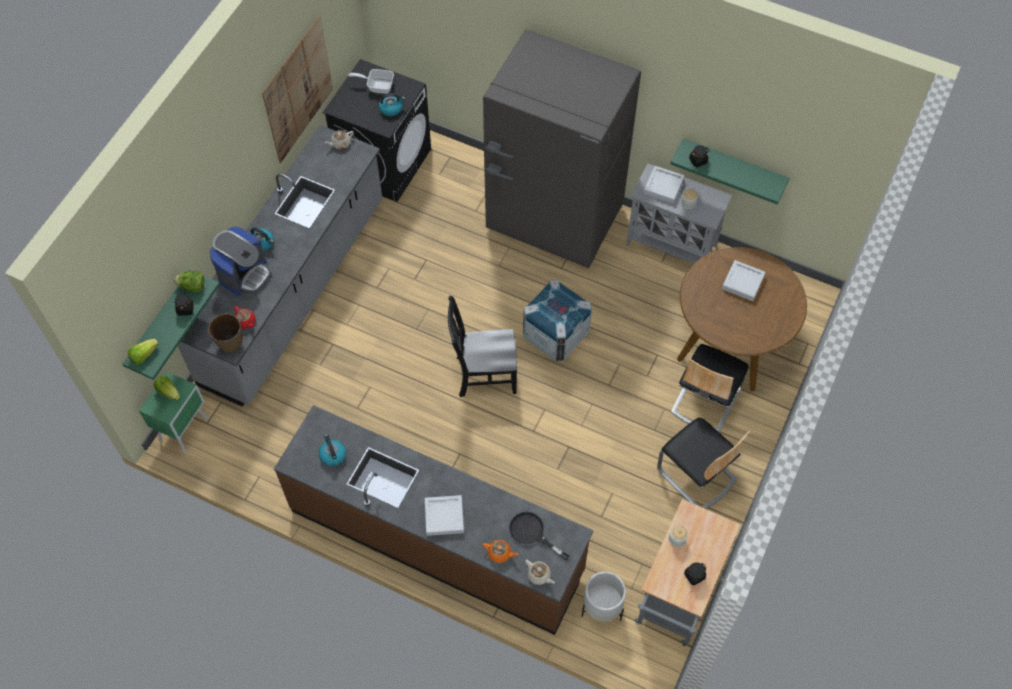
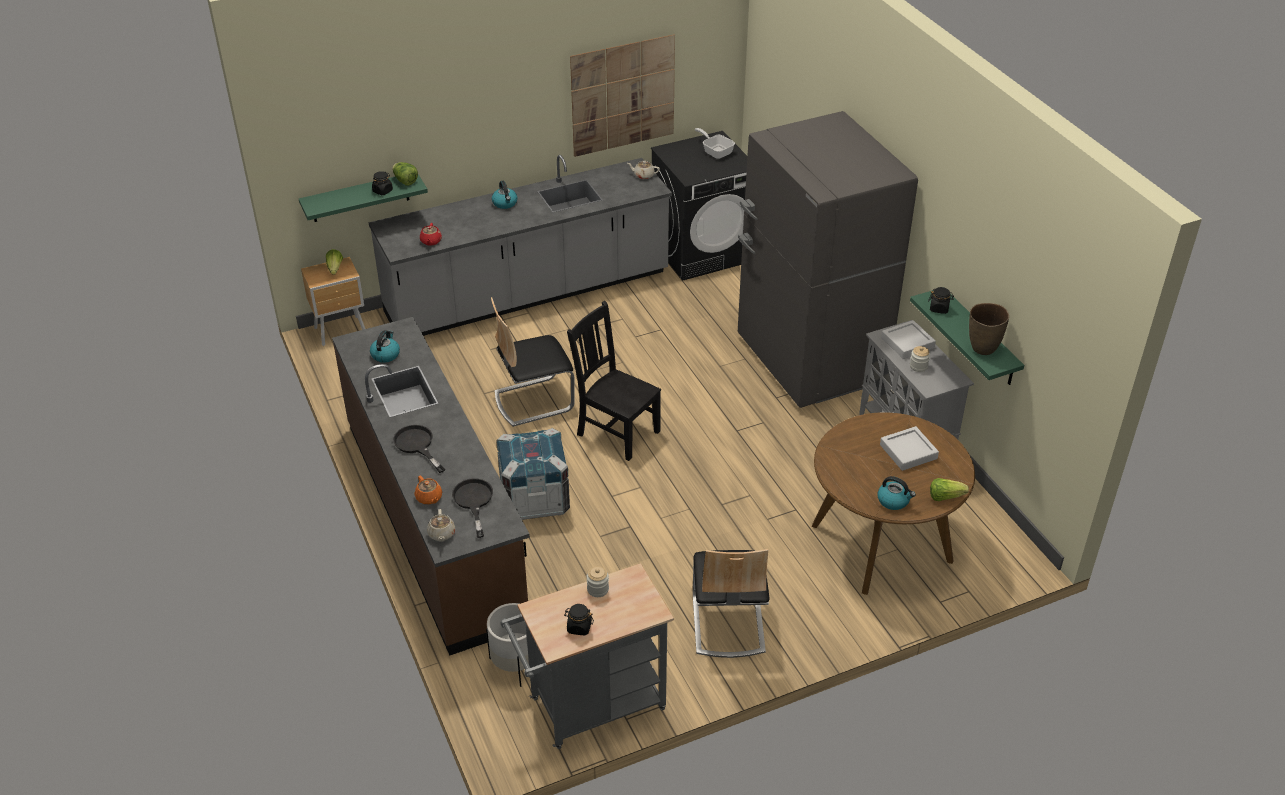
camera: 40 degrees right, 20 degrees down
lettuce [128,339,159,365] -> lettuce moved to [930,478,969,501]
green nightstand [139,371,209,453] -> brown nightstand [301,257,365,346]
brown vase [208,313,243,353] -> brown vase moved to [969,303,1009,355]
coffee machine [210,226,271,295] -> none
kettle [379,93,405,116] -> kettle moved to [878,476,916,510]
grey tray [424,495,464,536] -> black frying pan [393,425,445,473]
crate [523,280,592,361] -> crate moved to [496,428,570,520]
chair [671,344,749,432] -> chair moved to [491,297,574,427]

